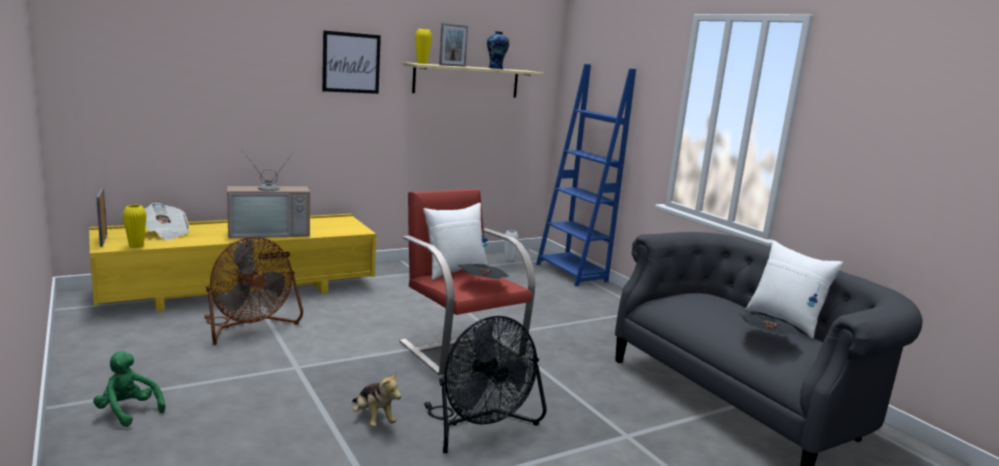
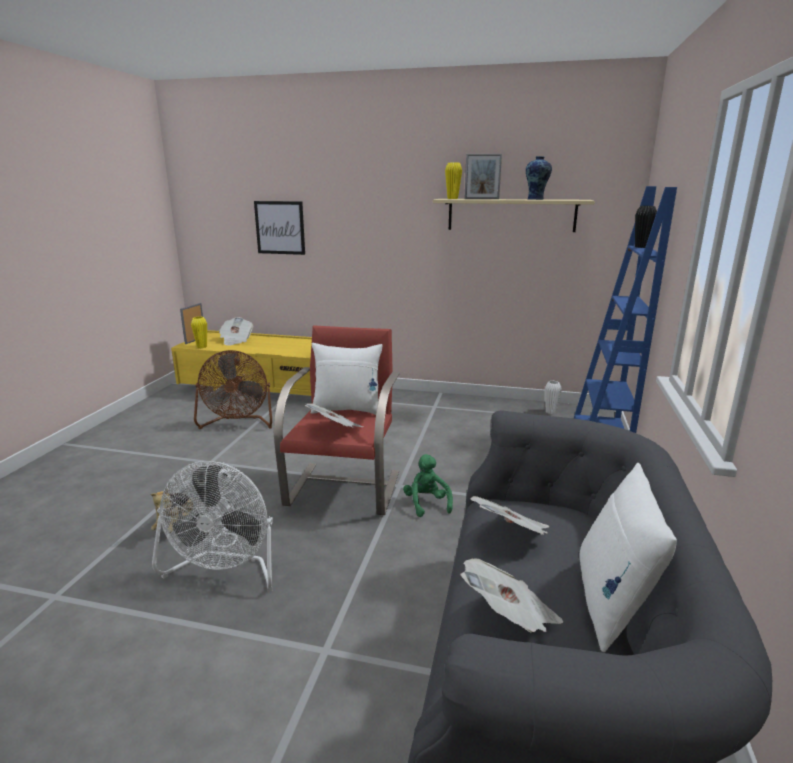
camera: 45 degrees right, 5 degrees up
green plush toy [93,351,165,427] -> green plush toy moved to [403,454,453,517]
television [227,150,310,238] -> none
picture [322,30,381,94] -> picture moved to [254,201,305,255]
black fan [424,316,547,453] -> white fan [152,461,273,592]
none -> newspaper [471,496,549,535]
none -> black vase [635,206,657,248]

